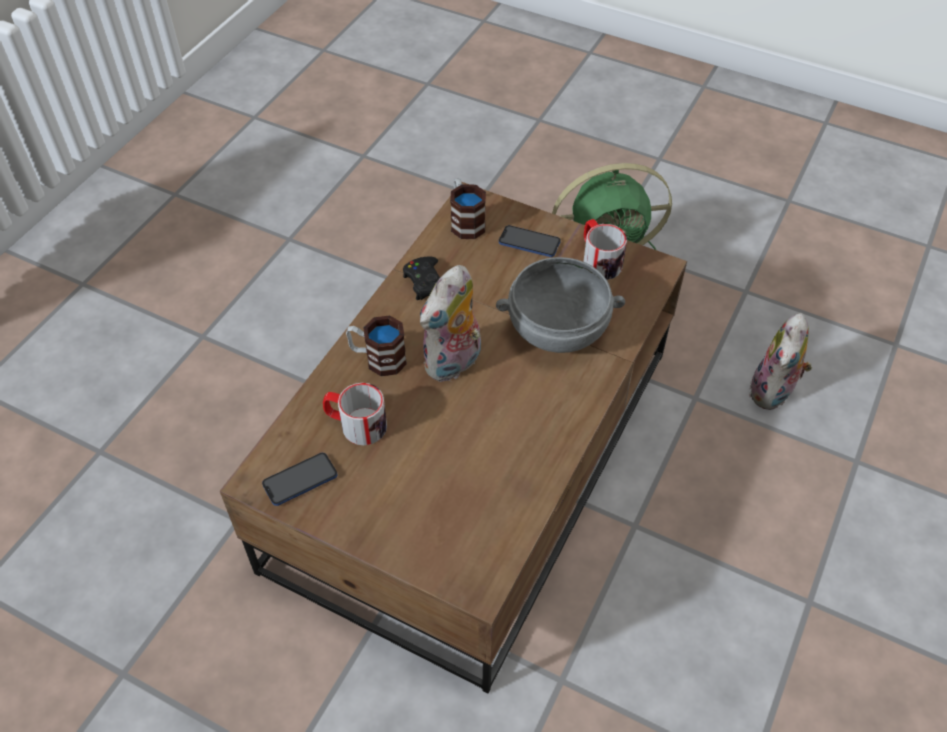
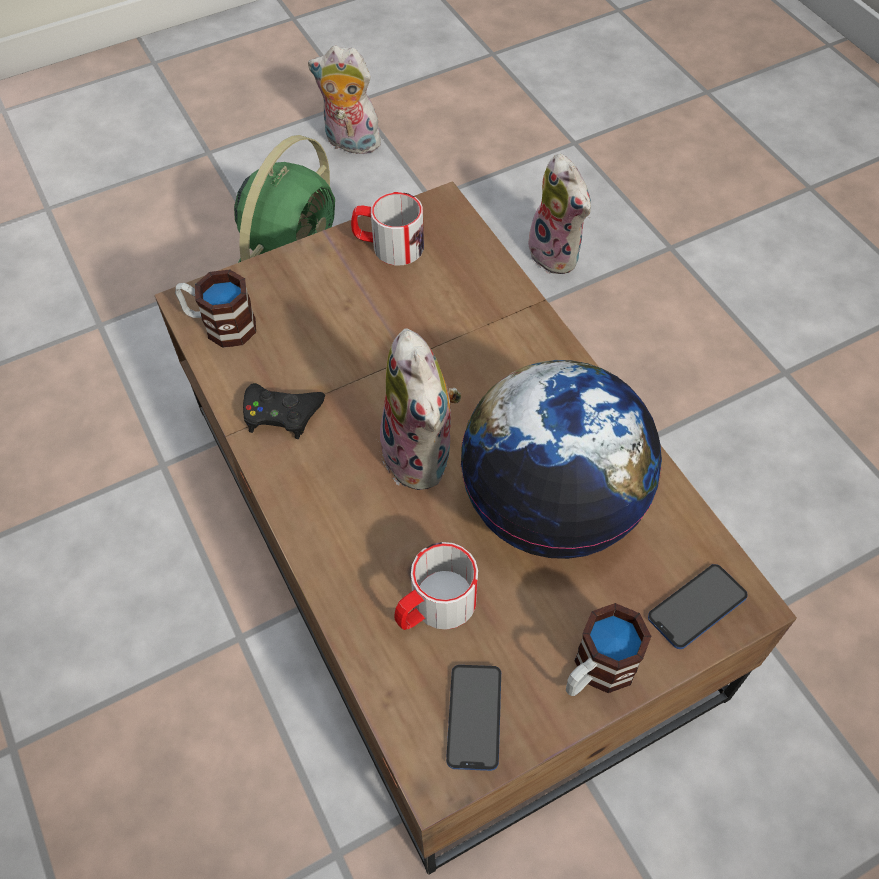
camera: 55 degrees left, 5 degrees up
mug [346,316,407,376] -> mug moved to [566,603,651,696]
grey bowl [496,257,625,353] -> none
phone [499,225,561,257] -> phone moved to [648,564,748,649]
none -> plush toy [308,46,387,154]
none -> globe [460,360,662,559]

